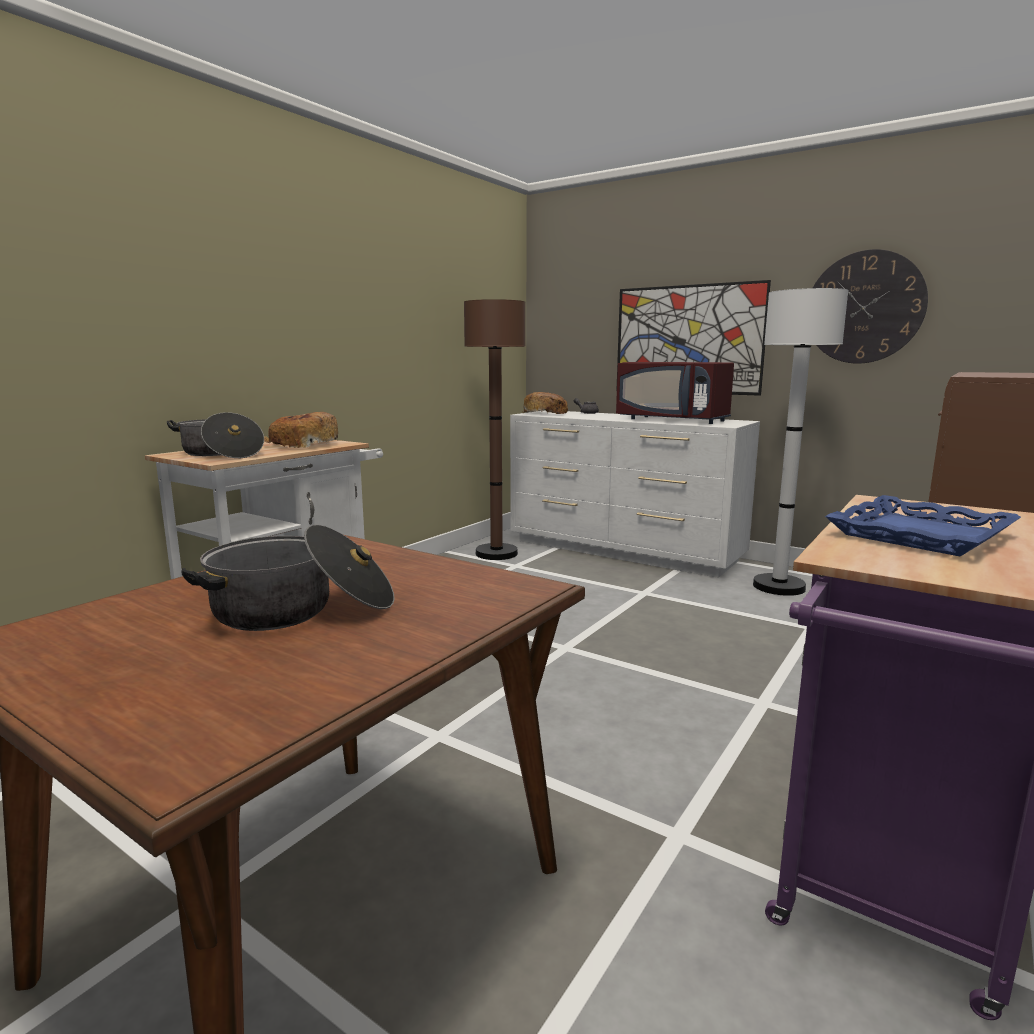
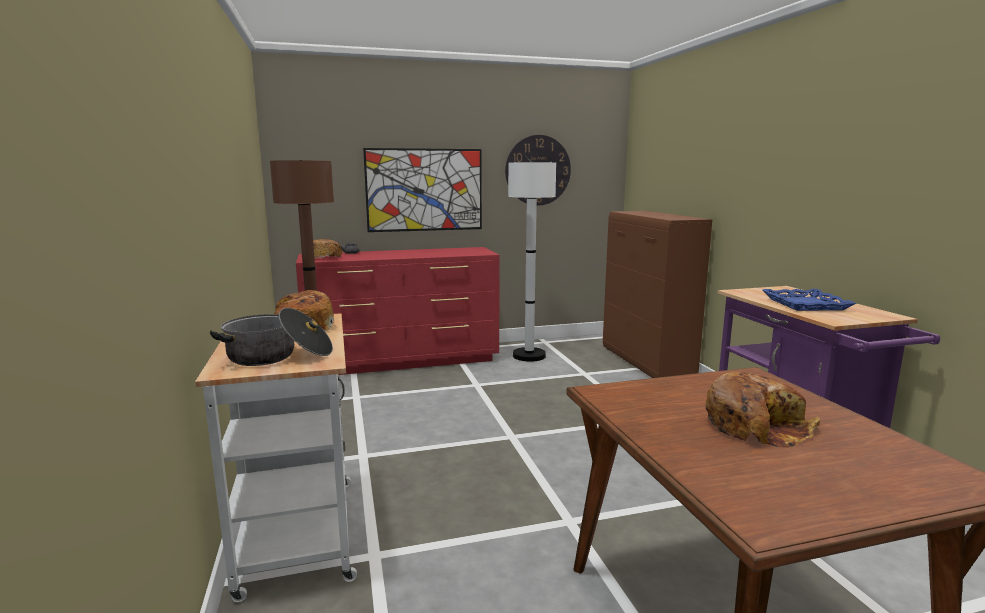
camera: 50 degrees left, 0 degrees up
cooking pot [181,524,395,631] -> bread [705,372,820,448]
white dresser [510,410,760,578] -> red dresser [296,247,500,375]
red microwave [616,362,734,424] -> none

